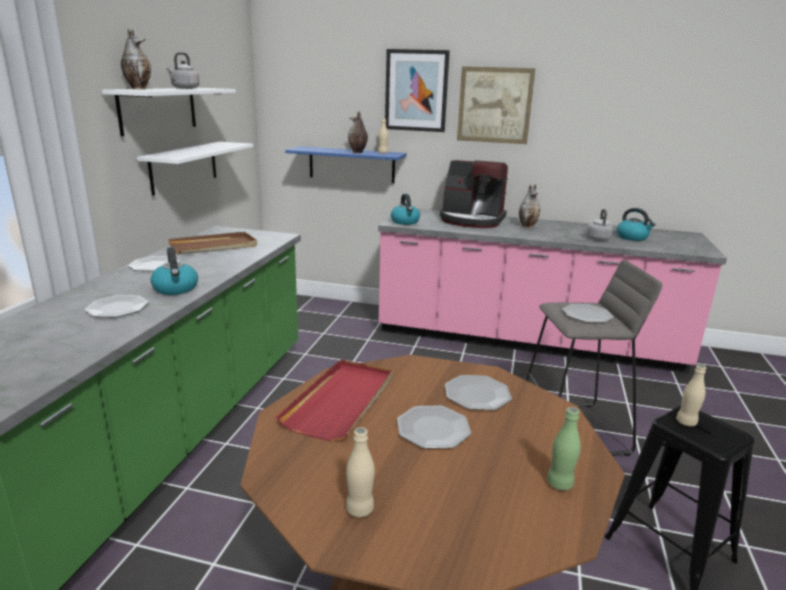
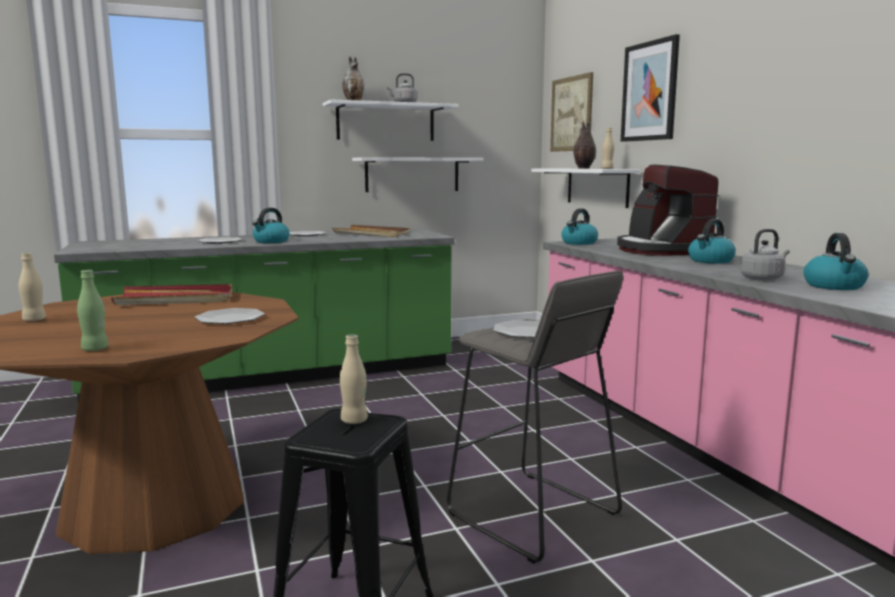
camera: 55 degrees right, 10 degrees down
blue shelf [285,146,407,184] -> white shelf [531,169,639,208]
plate [397,405,471,449] -> none
picture [457,66,536,144] -> picture moved to [550,72,593,152]
vase [519,184,541,228] -> kettle [688,219,736,264]

